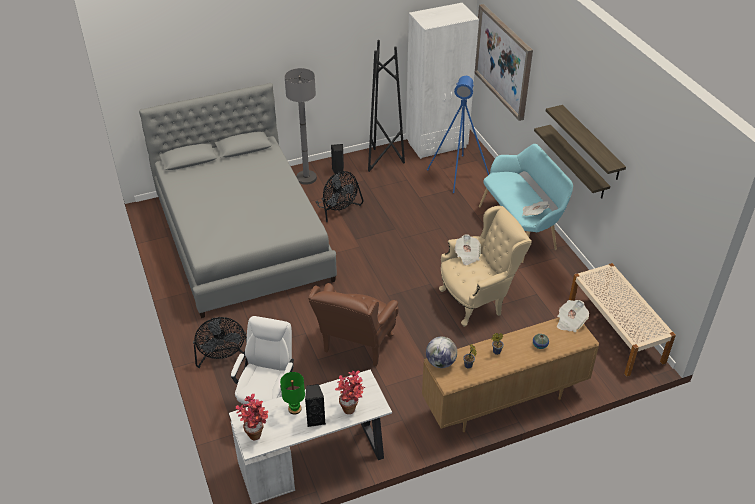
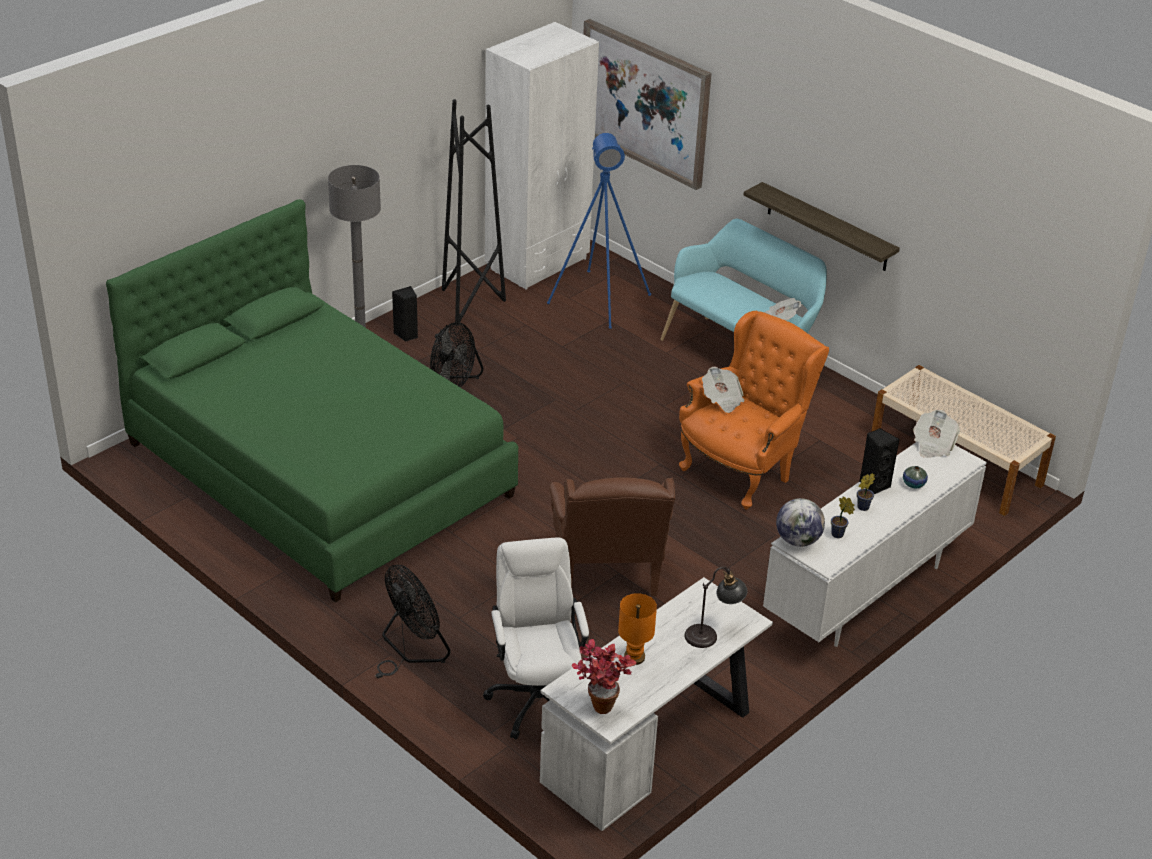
camera: 25 degrees left, 5 degrees down
grey bed [139,83,337,318] -> green bed [106,199,518,603]
black fan [193,317,247,368] -> black fan turned 90 degrees counterclockwise [375,565,451,678]
green table lamp [280,372,305,415] -> orange table lamp [618,593,657,665]
black speaker [305,384,326,427] -> black speaker moved to [859,428,899,494]
potted plant [335,370,365,414] -> grey table lamp [685,567,748,648]
brown dresser [422,317,599,432] -> white dresser [763,442,987,647]
beige armchair [439,206,532,327] -> orange armchair [679,311,829,510]
shelf [546,105,626,180] -> none

